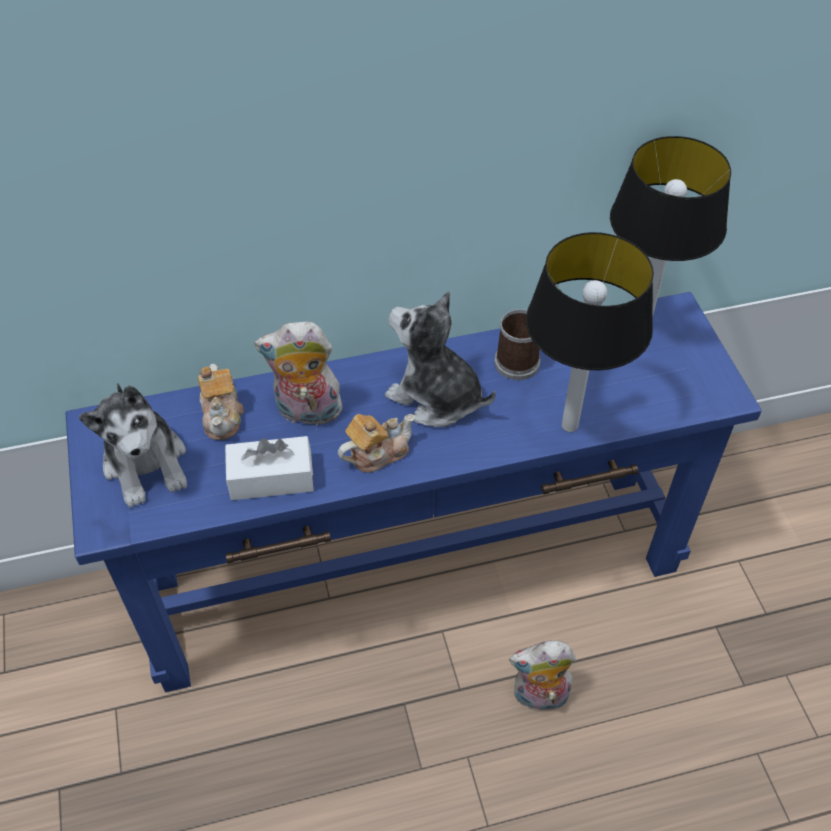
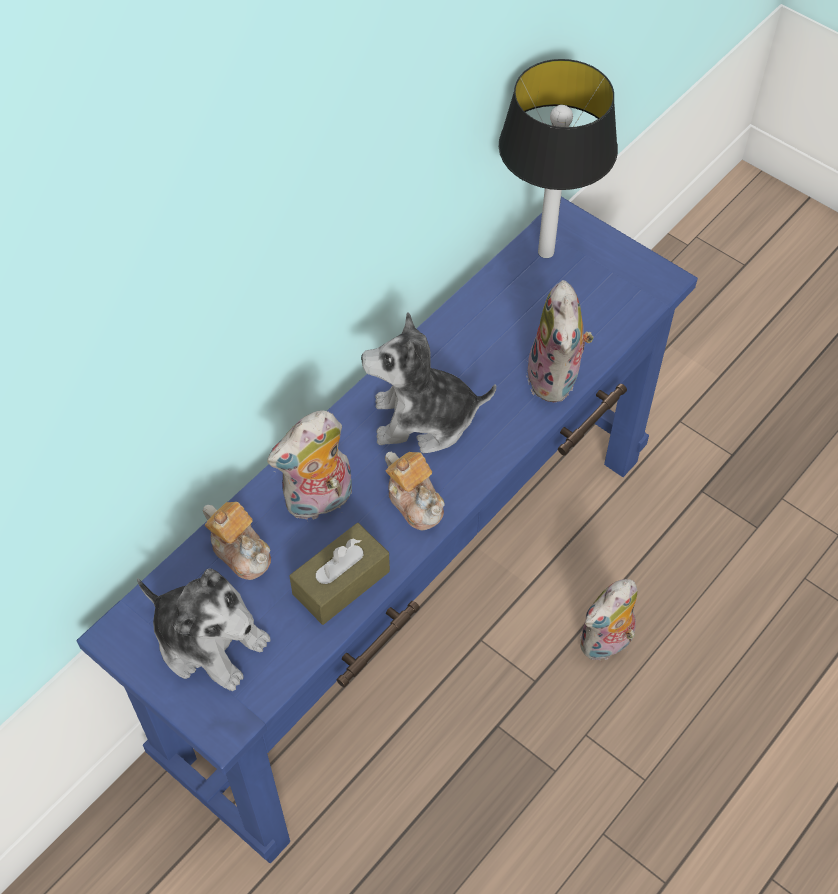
camera: 35 degrees left, 5 degrees up
white tissue box [225,436,314,500] -> brown tissue box [289,523,390,625]
teapot [338,414,415,473] -> teapot turned 120 degrees clockwise [385,452,445,531]
mug [494,309,540,380] -> none
table lamp [526,232,654,432] -> plush toy [526,280,594,403]

